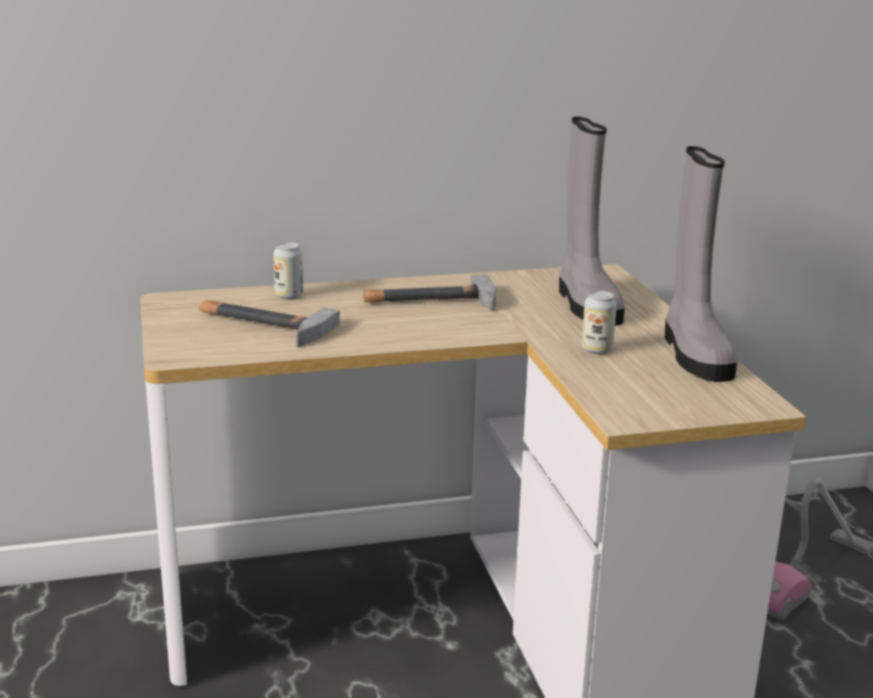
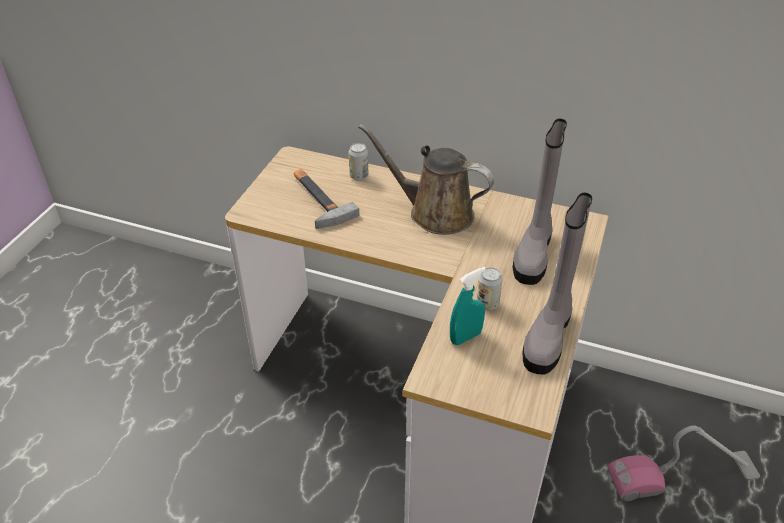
camera: 35 degrees right, 20 degrees up
hammer [363,275,496,311] -> brown watering can [359,124,494,235]
none -> turquoise spray bottle [450,267,486,345]

